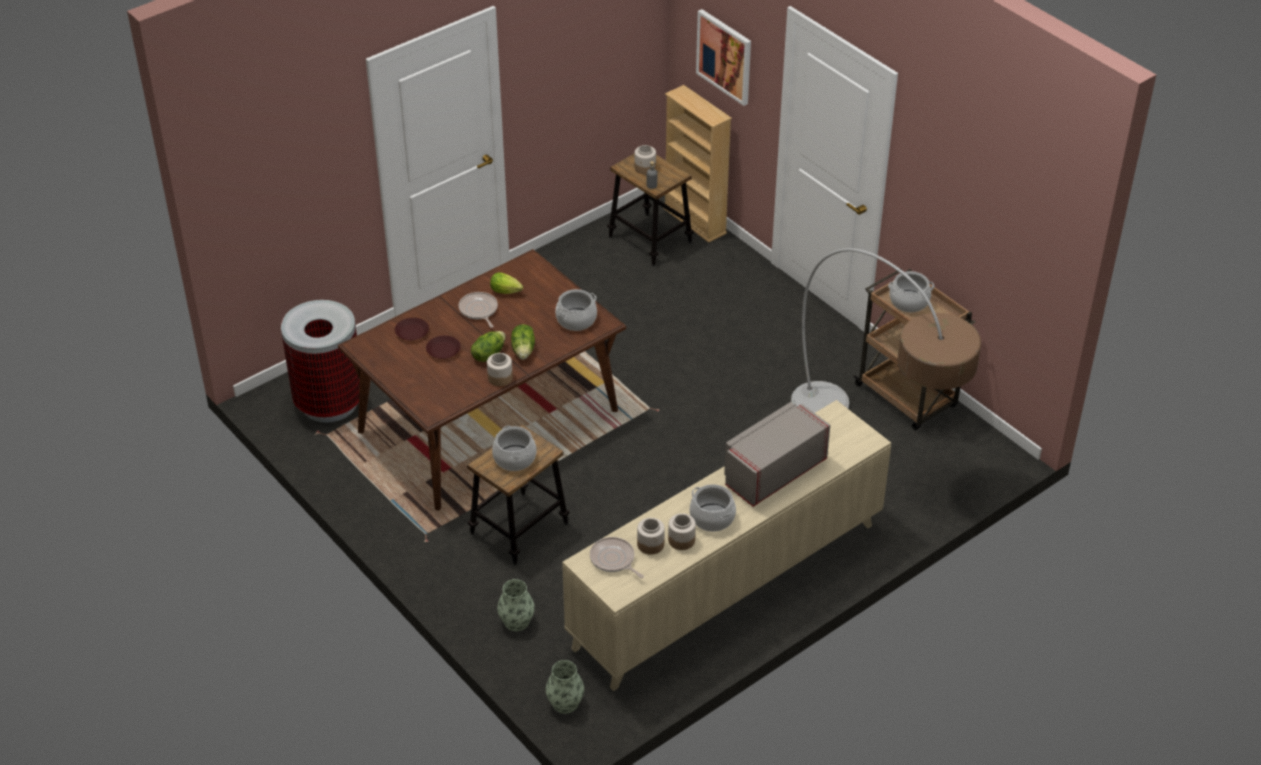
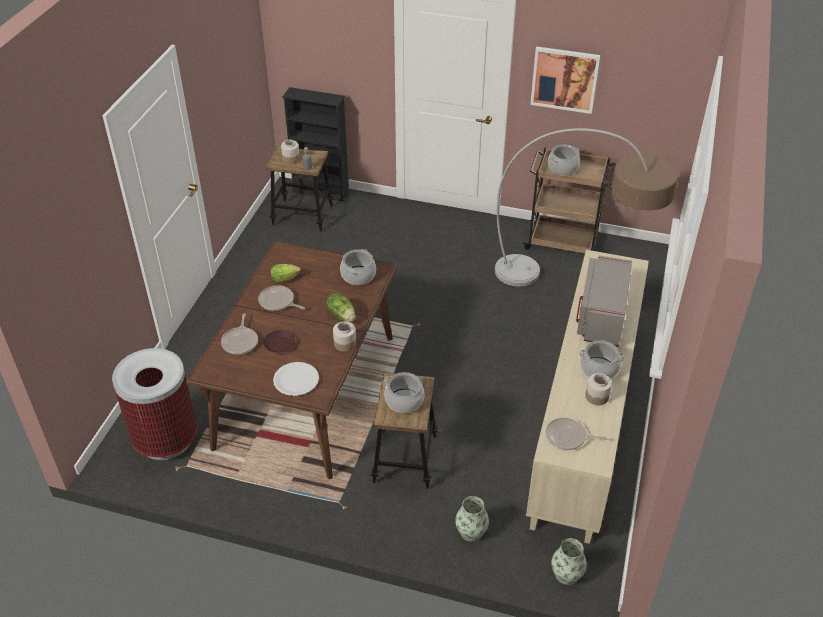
camera: 35 degrees left, 0 degrees up
brown plate [395,318,429,340] -> frying pan [221,313,258,355]
lettuce [471,331,506,362] -> none
jar [637,518,665,555] -> none
beige bookcase [663,85,732,243] -> black bookcase [282,87,350,201]
picture [696,9,751,106] -> picture moved to [530,47,600,114]
none -> white plate [273,362,319,396]

